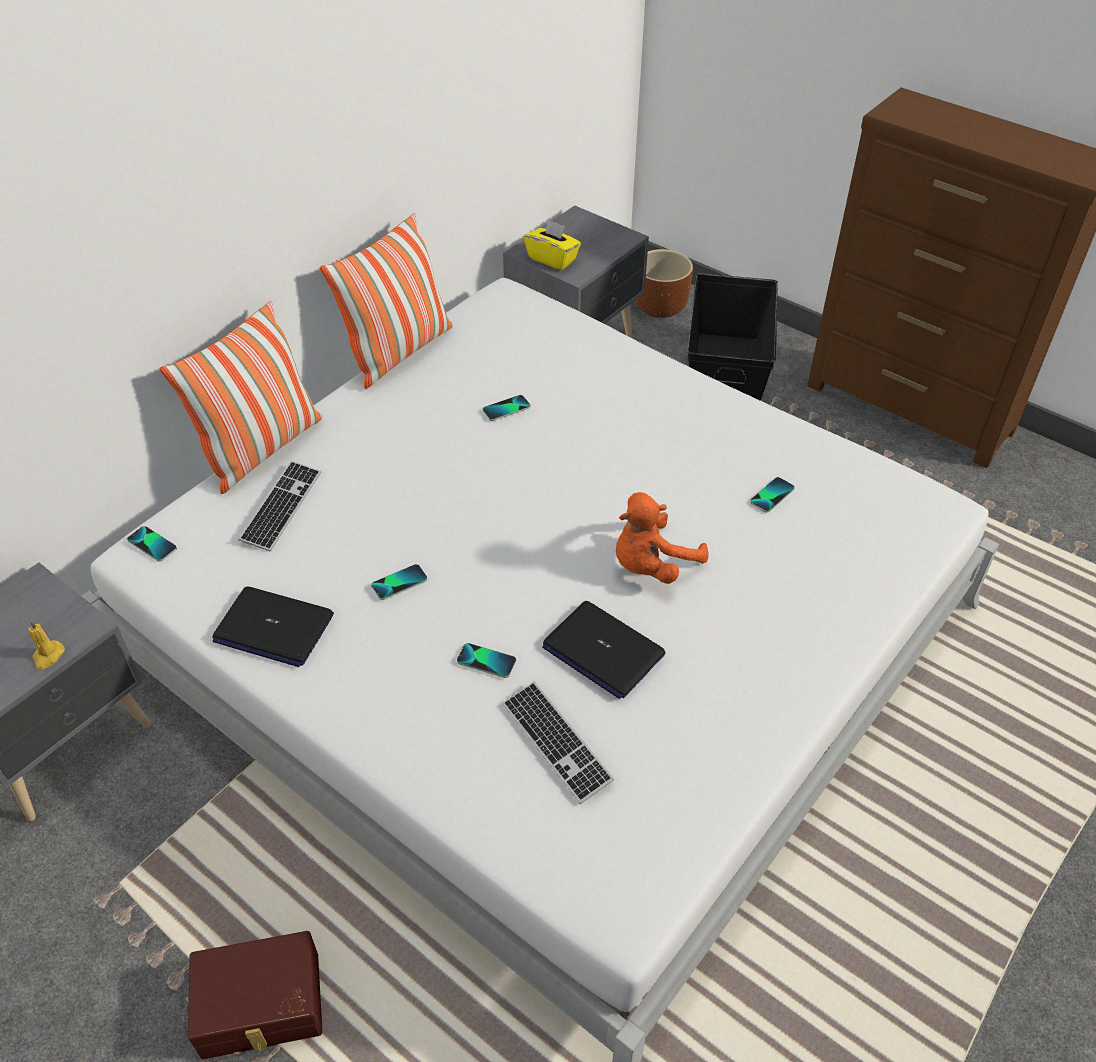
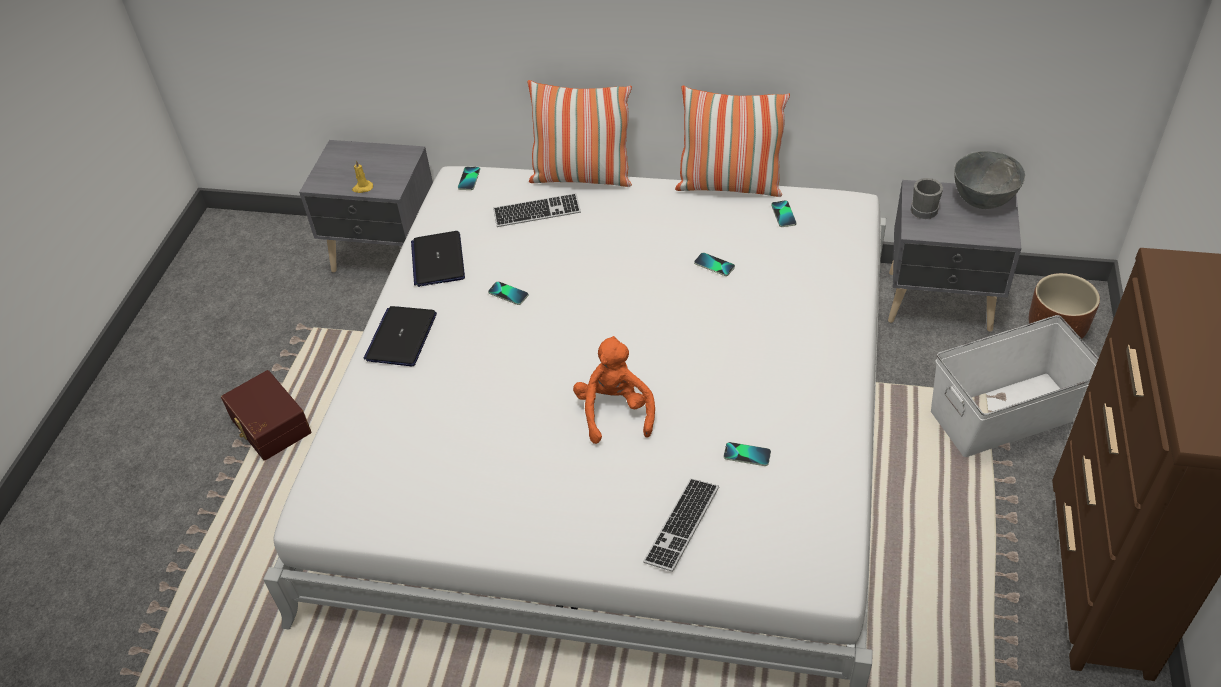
camera: 65 degrees right, 0 degrees up
phone [457,643,516,678] -> phone moved to [771,200,797,227]
keyboard [502,681,614,804] -> keyboard moved to [643,478,719,572]
yellow tissue box [524,219,581,270] -> grey mug [911,178,943,219]
laptop [542,601,666,699] -> laptop moved to [364,306,437,366]
orange plush toy [616,492,709,584] -> orange plush toy turned 60 degrees clockwise [573,336,655,444]
black storage box [687,273,778,401] -> white storage box [931,315,1099,457]
none -> grey bowl [954,151,1025,209]

